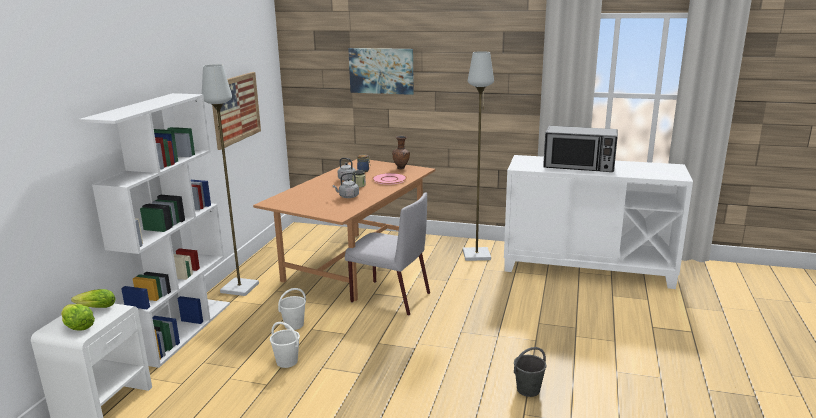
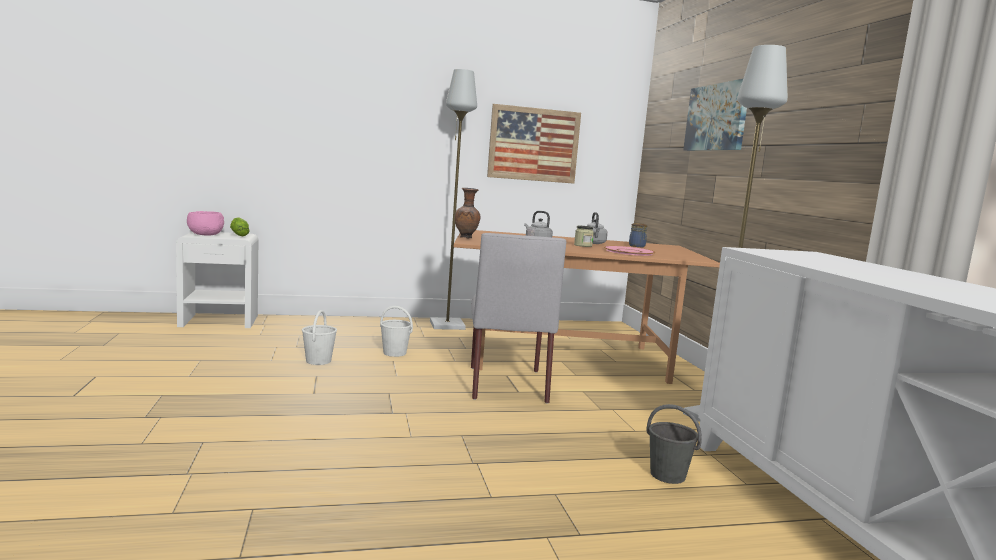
camera: 60 degrees right, 10 degrees down
lettuce [61,304,95,331] -> pink bowl [187,211,224,236]
white bookcase [79,93,230,368] -> none
brown vase [392,136,410,170] -> brown vase moved to [455,188,480,239]
grey bucket [514,347,546,397] -> grey bucket moved to [646,404,702,484]
microwave [543,126,618,172] -> none

